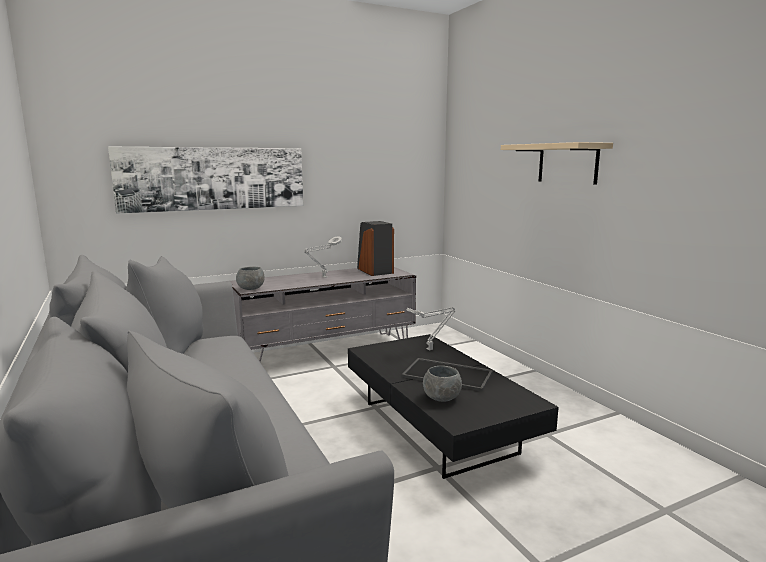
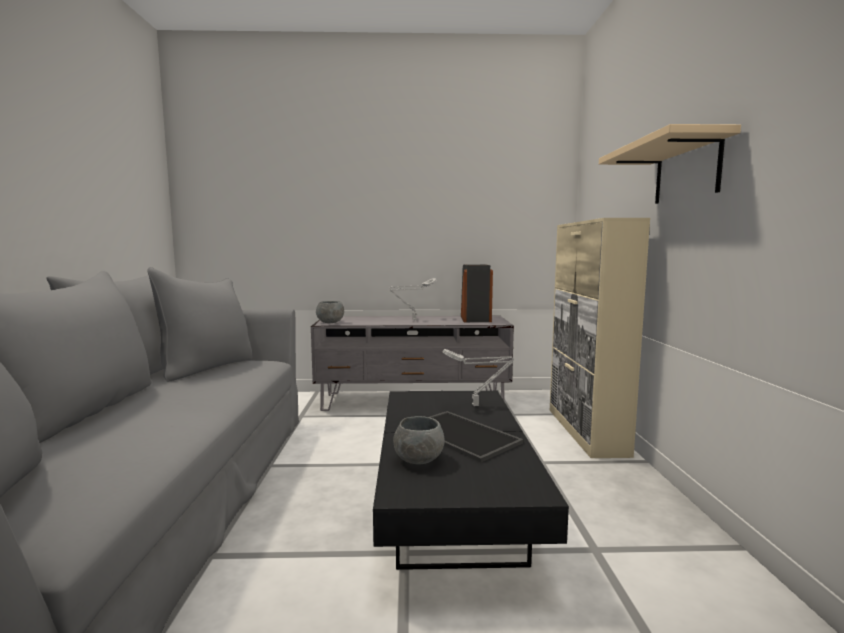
camera: 25 degrees right, 5 degrees down
picture [108,147,303,214] -> none
none -> beige cabinet [550,218,650,458]

